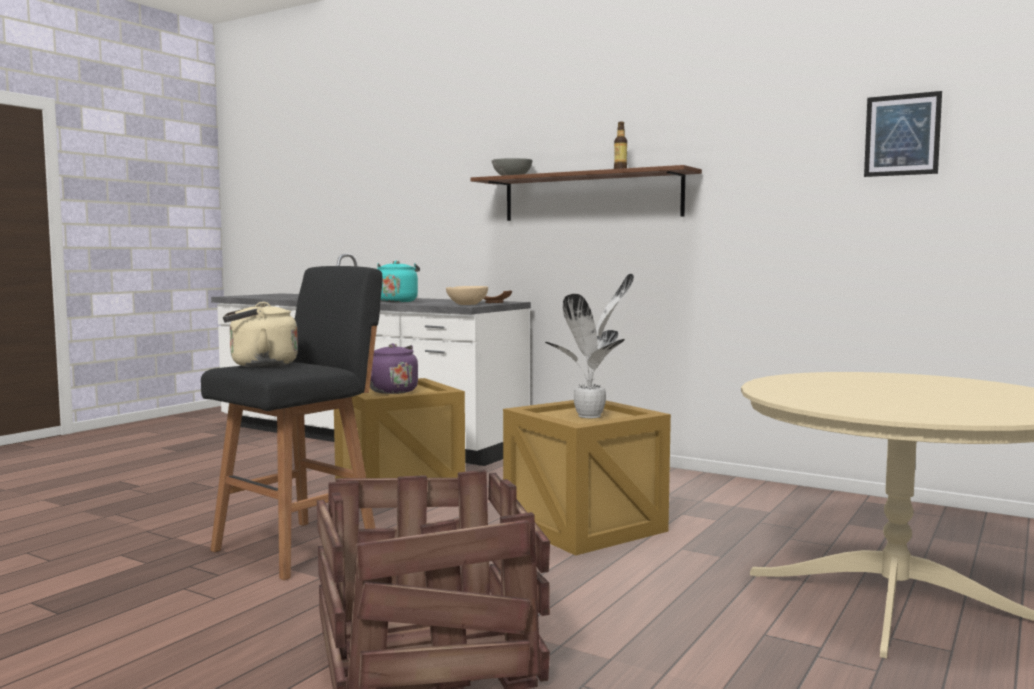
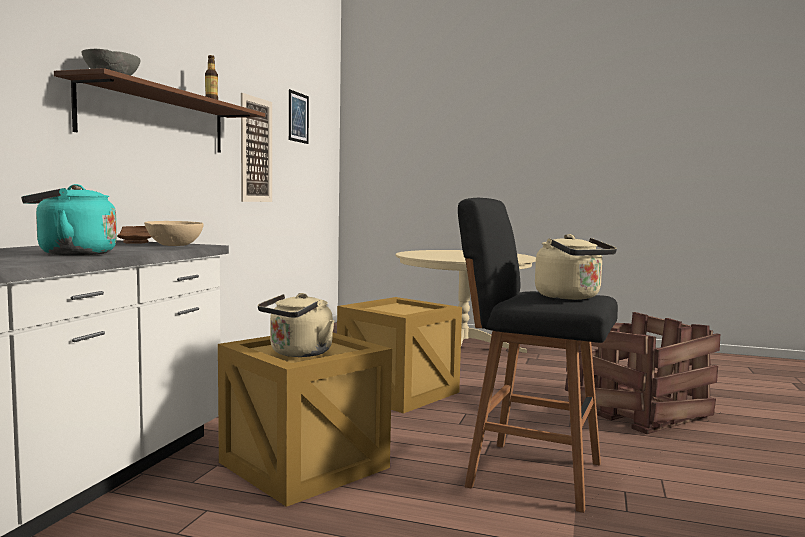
camera: 105 degrees left, 0 degrees up
purple kettle [370,344,418,394] -> beige kettle [258,293,335,357]
potted plant [545,274,634,418] -> none
none -> picture [241,93,272,202]

